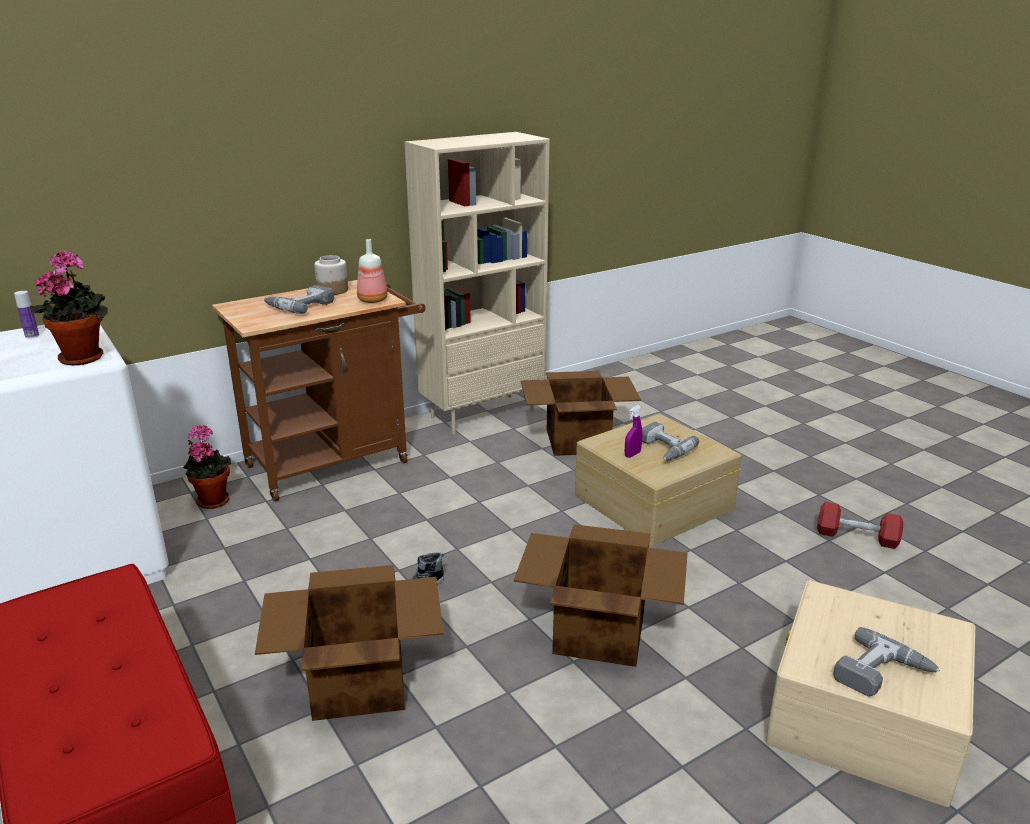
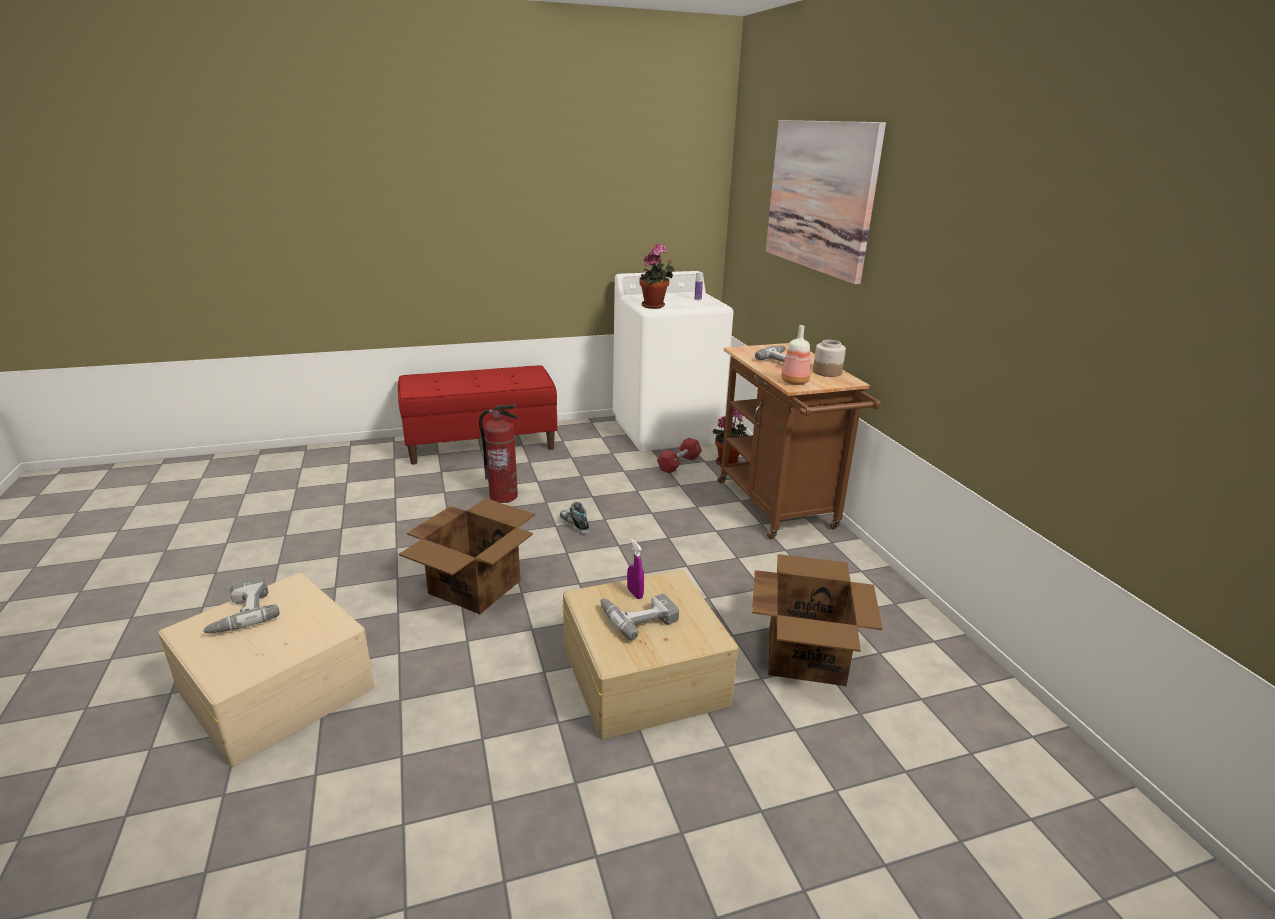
camera: 105 degrees right, 0 degrees up
cardboard box [255,565,444,721] -> fire extinguisher [479,404,518,503]
beige bookcase [405,132,550,435] -> none
red dumbbell [817,502,903,549] -> red dumbbell moved to [657,438,702,473]
none -> picture [766,120,886,285]

